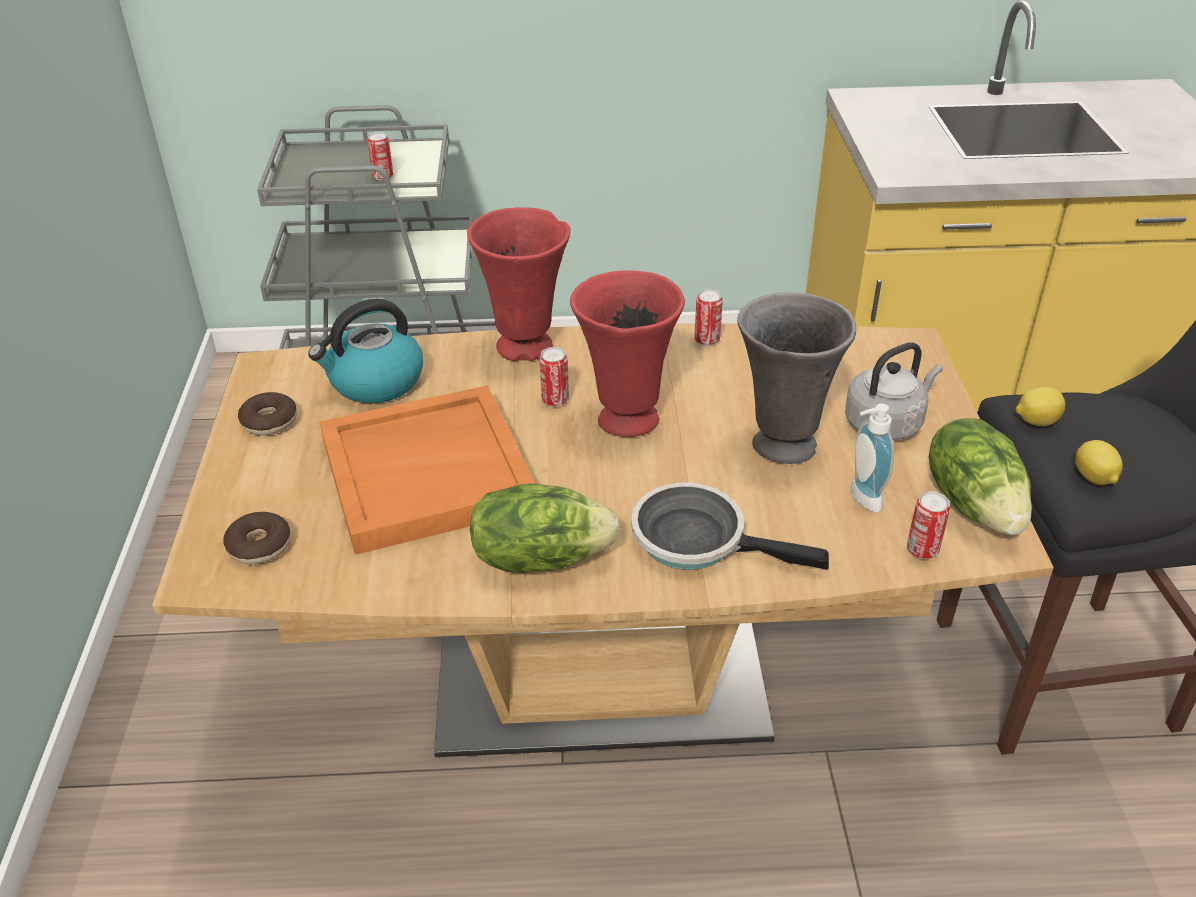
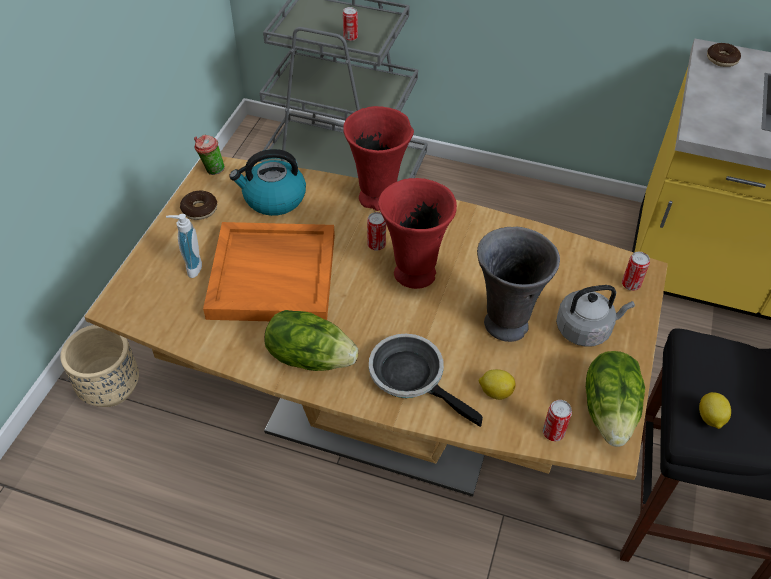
camera: 20 degrees right, 10 degrees up
donut [223,512,291,564] -> donut moved to [707,43,741,67]
can [694,289,723,346] -> can moved to [622,252,650,291]
soap dispenser [850,403,894,512] -> soap dispenser moved to [166,214,202,278]
lemon [1015,387,1065,426] -> lemon moved to [479,369,516,400]
none -> beige planter [60,325,139,407]
none -> cup [194,134,225,175]

